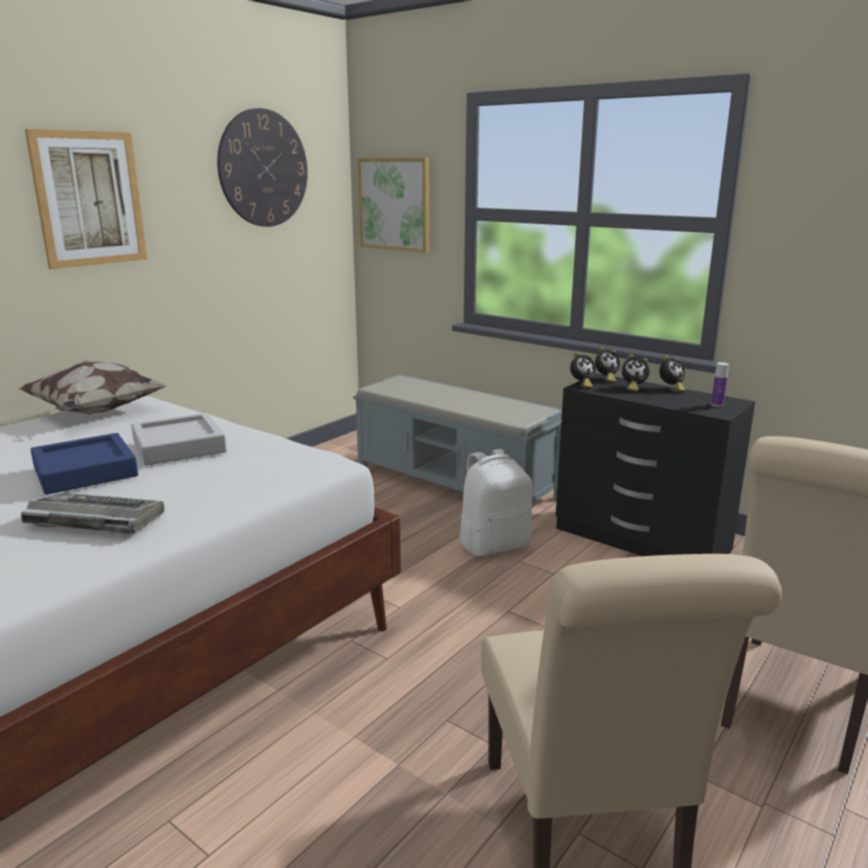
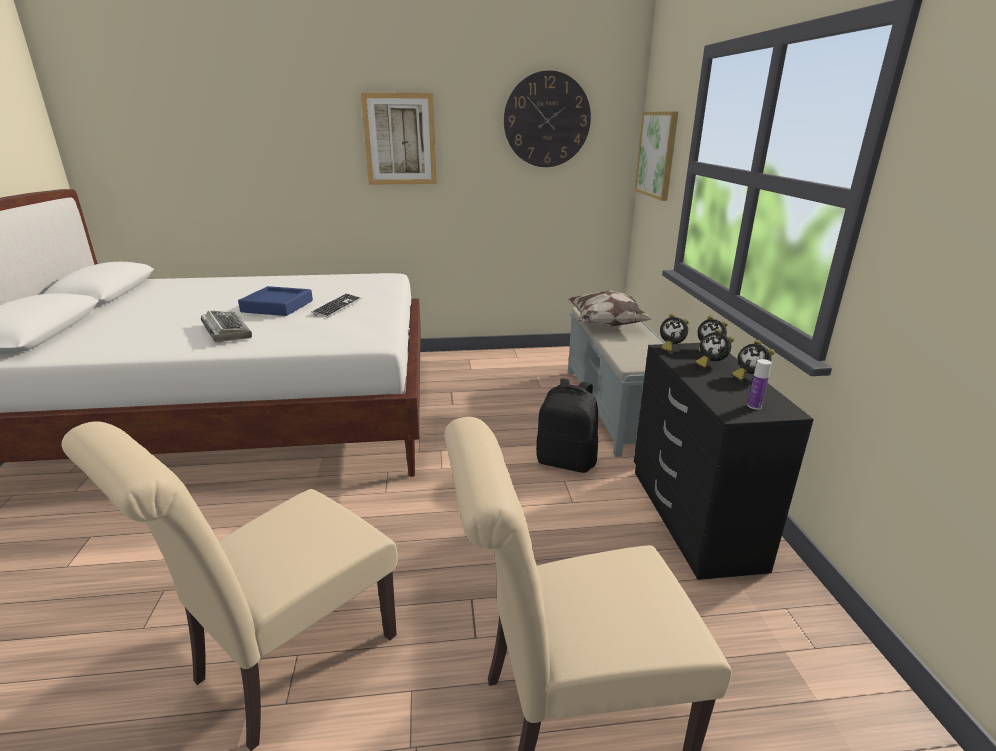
camera: 45 degrees right, 5 degrees up
pillow [19,360,167,415] -> pillow moved to [568,290,654,327]
grey tray [131,413,227,466] -> keyboard [311,294,361,318]
white backpack [459,449,533,556] -> black backpack [536,378,598,473]
alarm clock [659,356,685,392] -> alarm clock turned 45 degrees clockwise [732,340,775,381]

